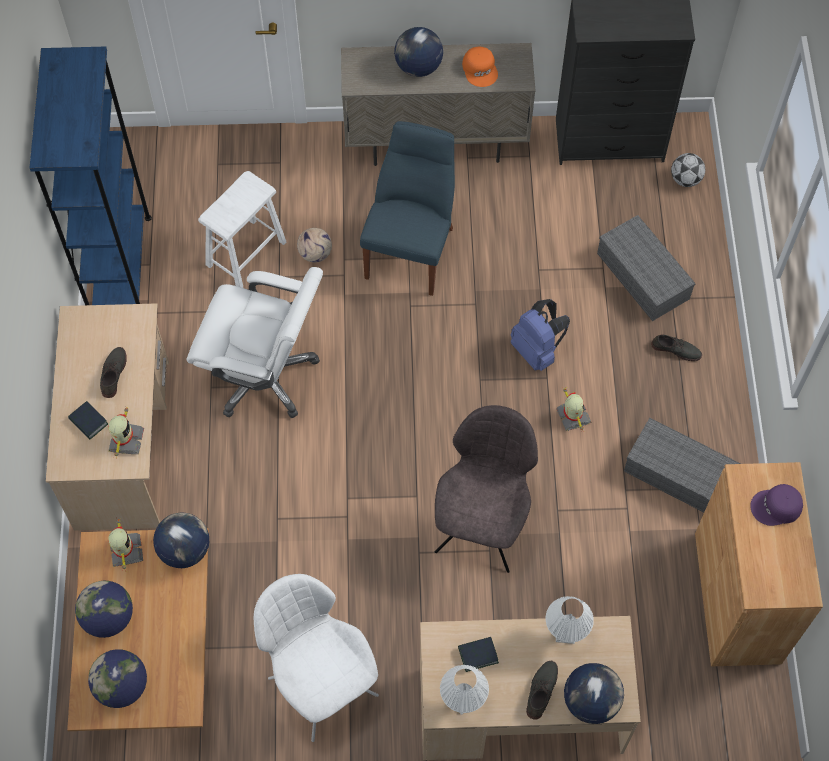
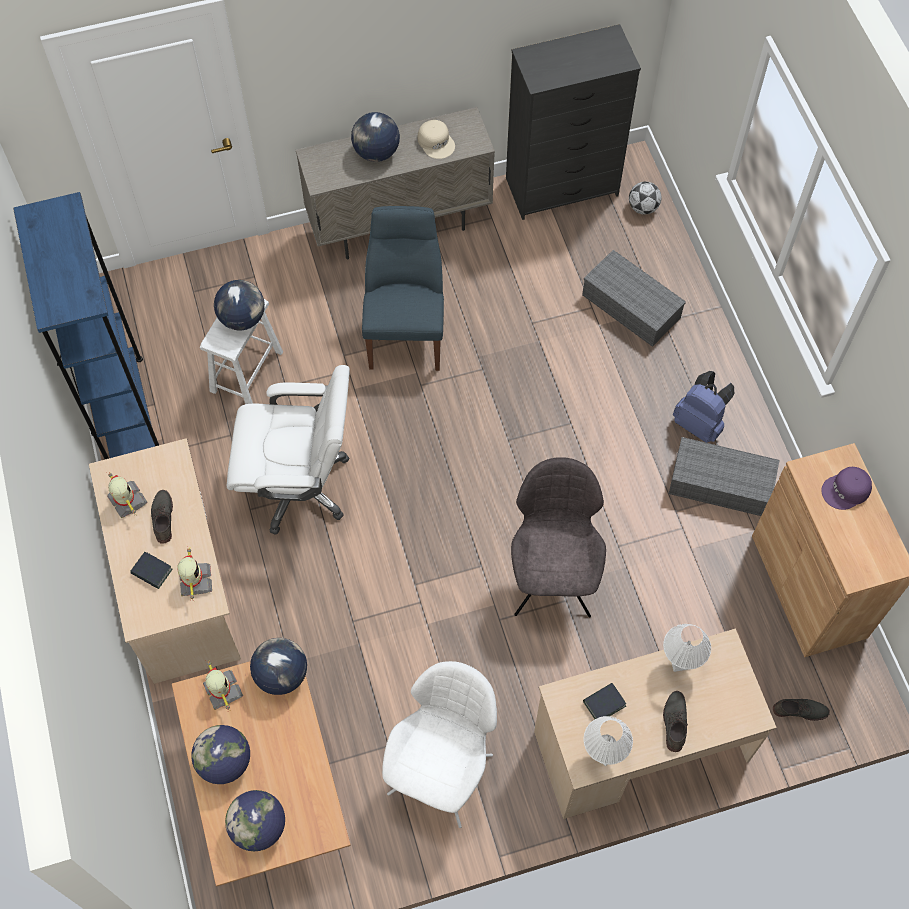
camera: 15 degrees left, 0 degrees up
white chair [254,574,379,742] -> white chair turned 75 degrees clockwise [382,661,497,828]
football [297,228,332,263] -> none
orange cap [462,47,498,87] -> beige cap [417,120,455,159]
blue backpack [511,299,570,371] -> blue backpack moved to [673,371,734,443]
toy robot [556,387,591,432] -> toy robot moved to [107,471,148,518]
globe [564,663,624,724] -> globe moved to [214,280,265,331]
grey shoe [651,335,702,361] -> grey shoe moved to [773,699,830,721]

